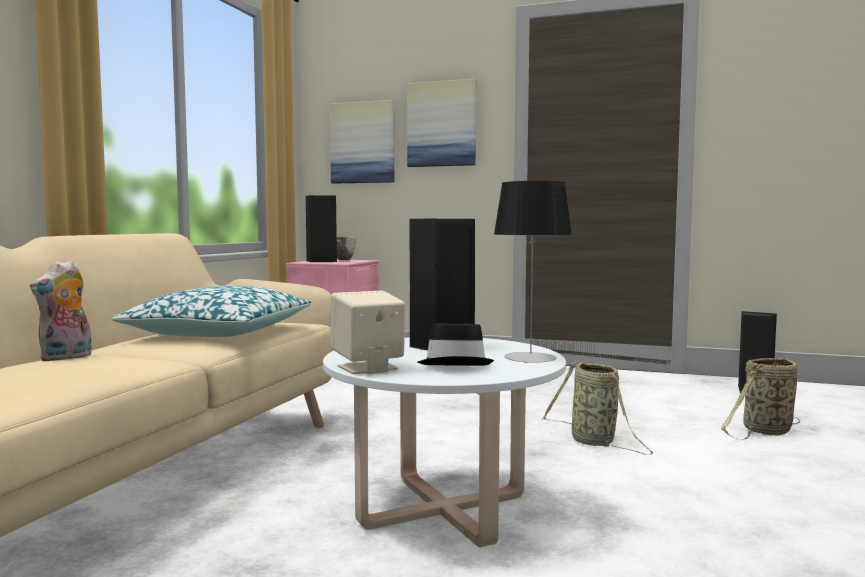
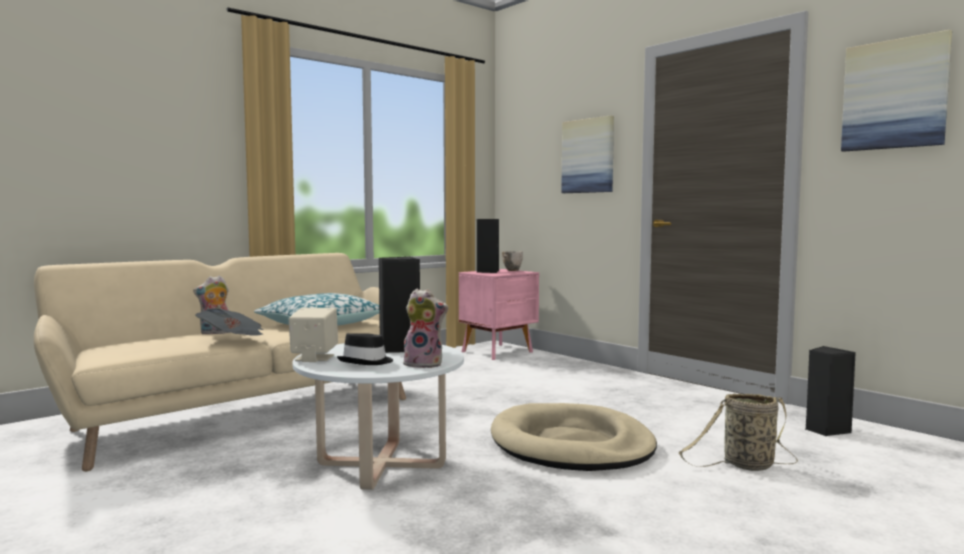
camera: 30 degrees right, 0 degrees up
picture [330,100,394,184] -> picture moved to [841,30,952,151]
table lamp [494,181,572,363] -> plush toy [399,289,448,368]
basket [542,361,653,455] -> beige dog bed [491,403,657,471]
none -> newspaper [195,308,264,336]

